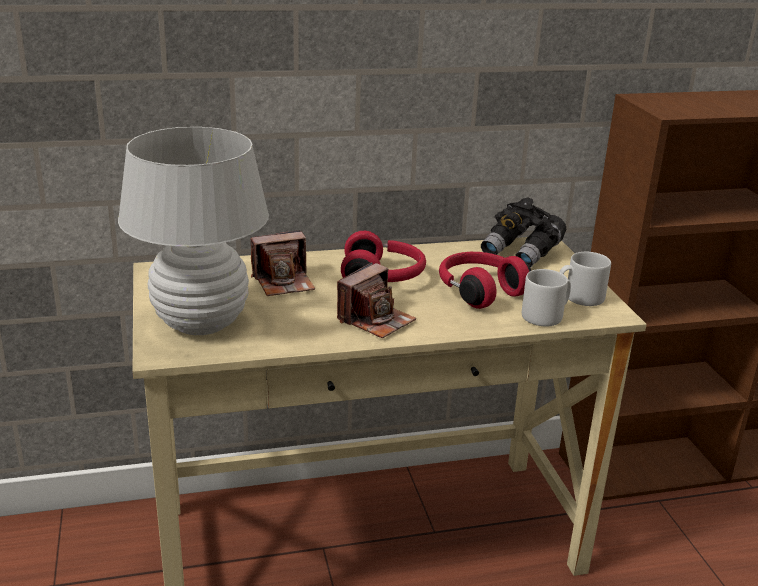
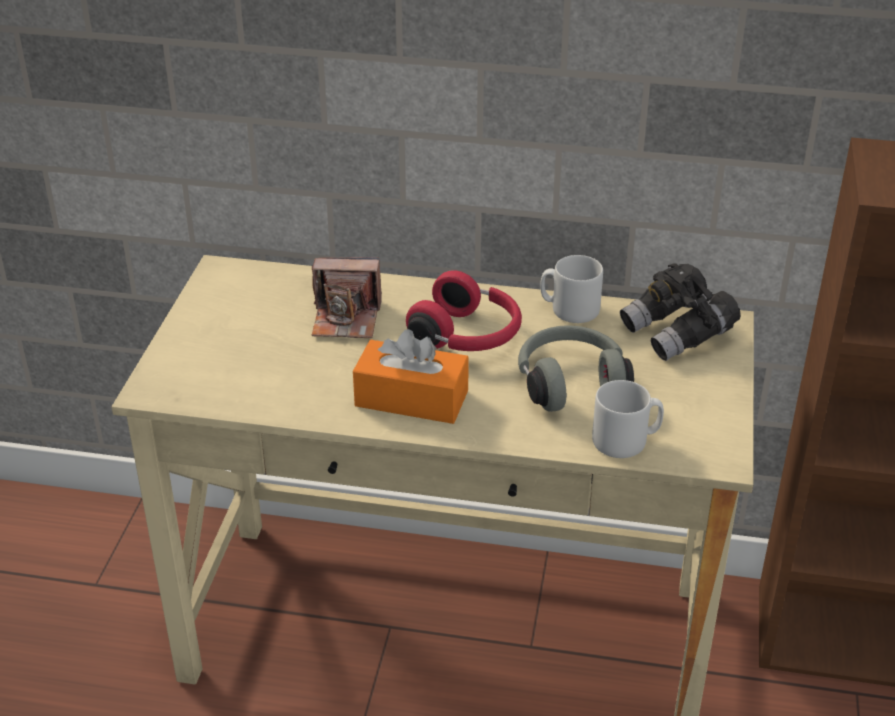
camera: 25 degrees right, 10 degrees up
white table lamp [118,127,269,335] -> none
camera [337,262,416,338] -> orange tissue box [353,329,469,424]
red headphones [439,252,531,309] -> grey headphones [518,325,634,412]
grey mug [560,252,611,306] -> grey mug moved to [540,255,603,323]

